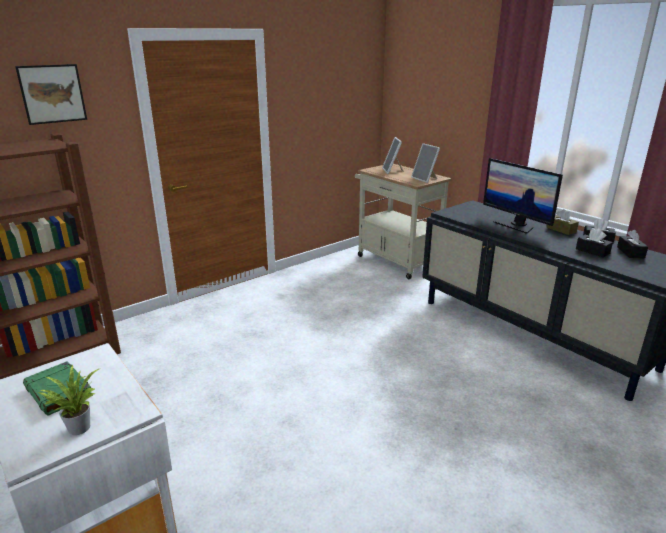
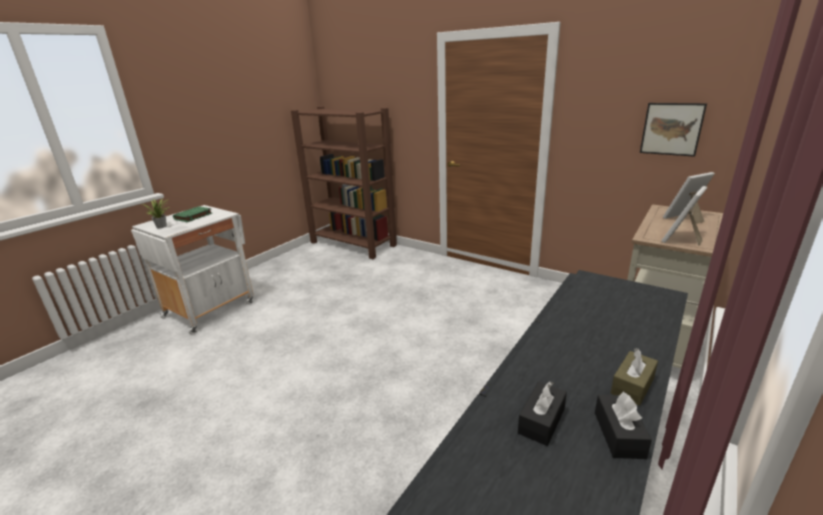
camera: 75 degrees right, 0 degrees up
picture [15,64,87,125] -> picture moved to [640,103,707,157]
monitor [483,158,563,234] -> none
black tissue box [617,230,648,258] -> none

